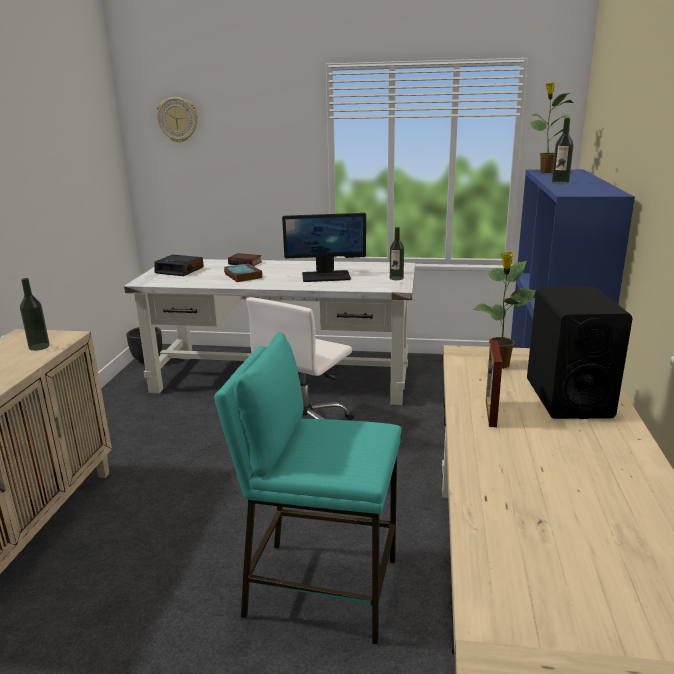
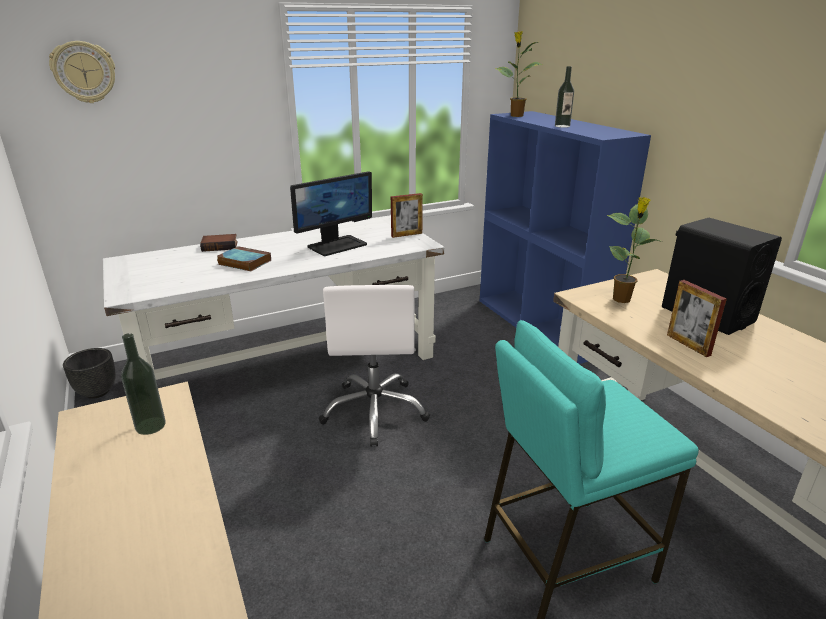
camera: 35 degrees left, 5 degrees up
alarm clock [154,255,204,276] -> none
bottle [390,227,404,280] -> picture frame [391,193,423,238]

